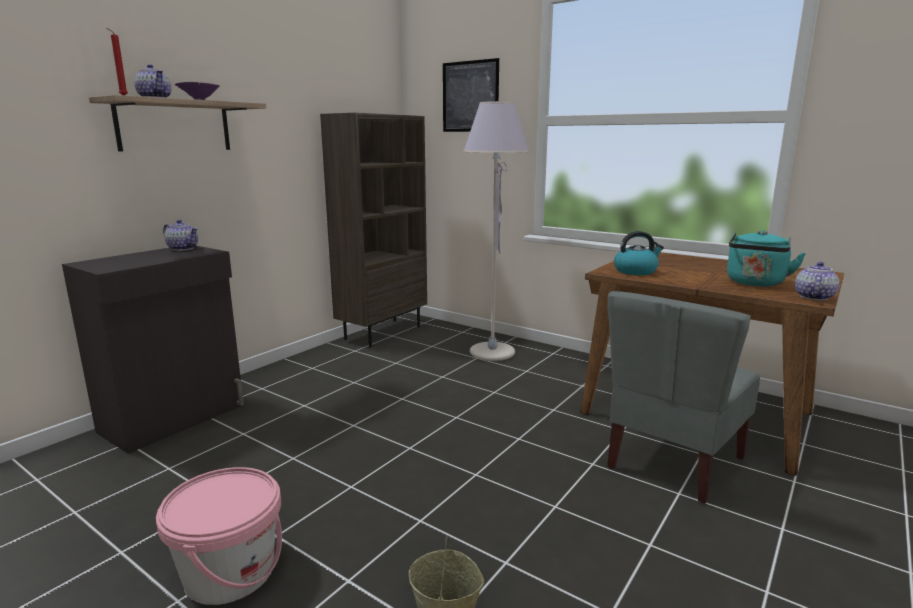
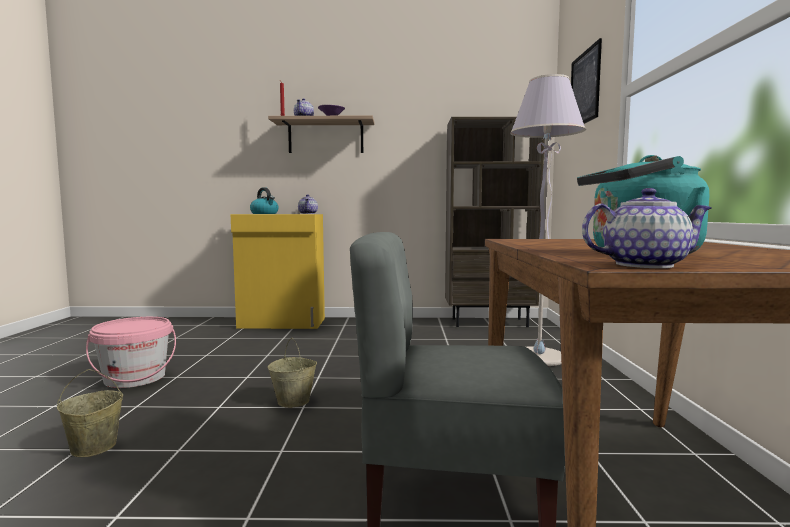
camera: 55 degrees right, 10 degrees down
black cabinet [62,246,244,454] -> yellow cabinet [231,214,325,329]
kettle [614,231,664,275] -> kettle moved to [250,187,279,214]
none -> beige bucket [268,338,317,408]

